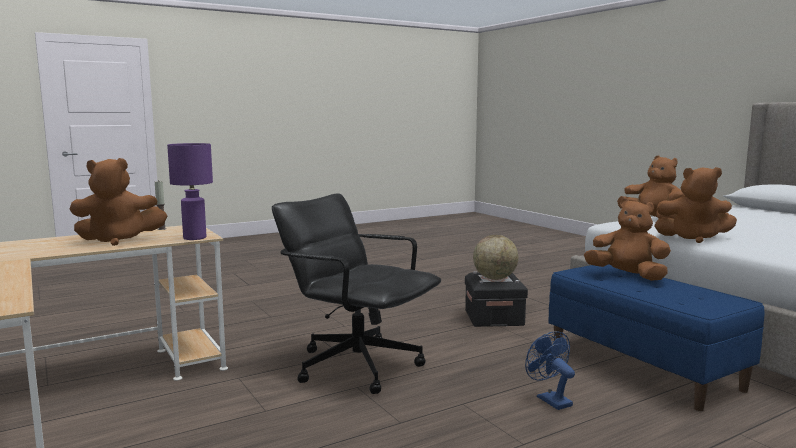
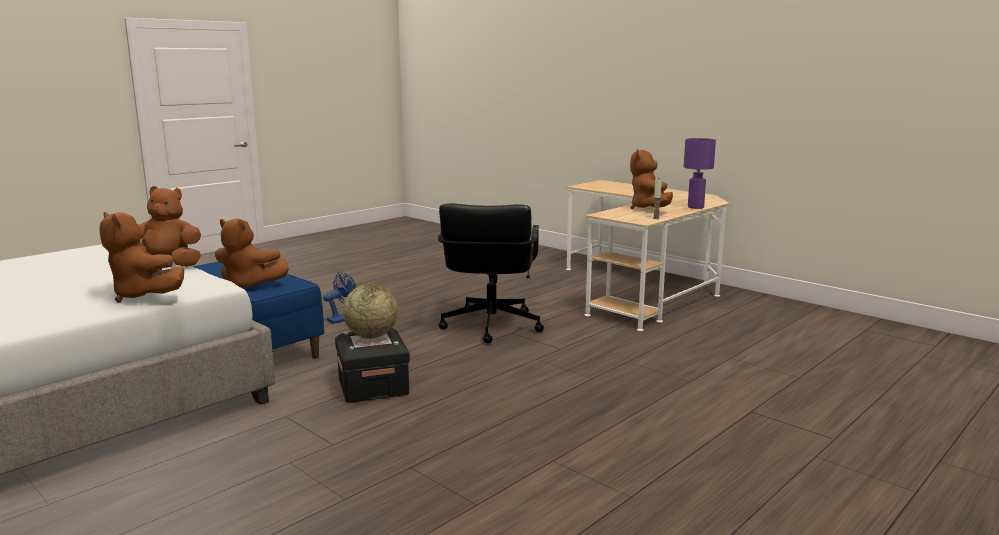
camera: 165 degrees right, 5 degrees up
brown plush toy [70,158,167,246] -> brown plush toy turned 60 degrees counterclockwise [630,149,673,209]
purple table lamp [167,143,213,240] -> purple table lamp moved to [684,138,716,209]
black office chair [272,193,441,394] -> black office chair turned 75 degrees clockwise [438,203,544,344]
blue fan [525,331,575,410] -> blue fan turned 90 degrees counterclockwise [323,272,357,324]

